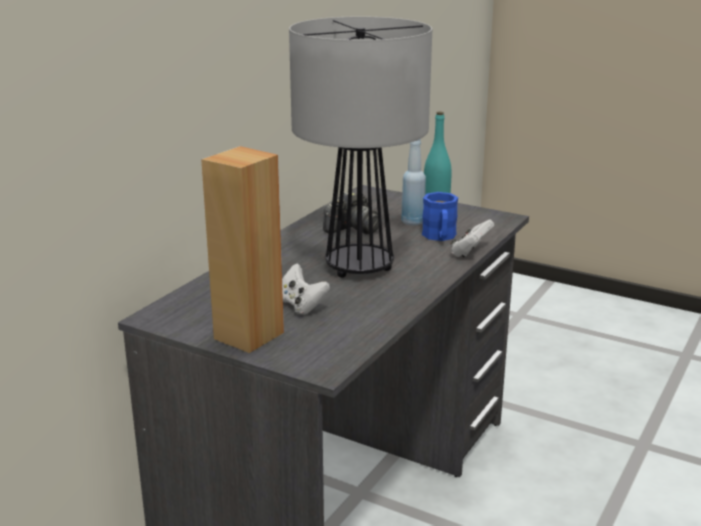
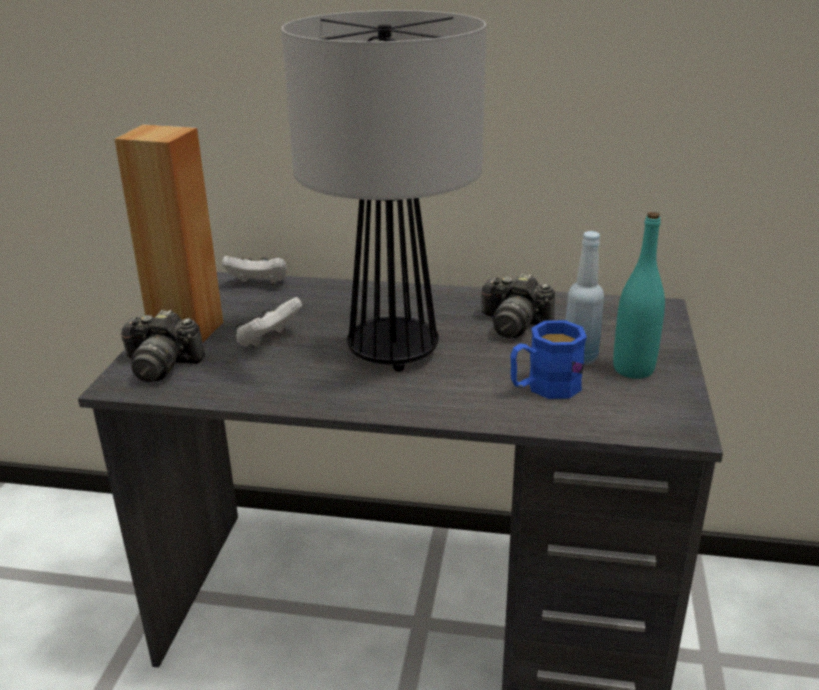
camera: 70 degrees right, 5 degrees up
white game controller [451,220,494,257] -> white game controller moved to [222,256,287,284]
none -> camera [120,309,205,382]

